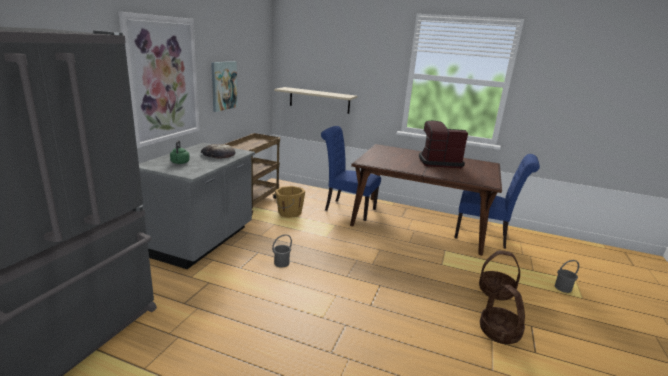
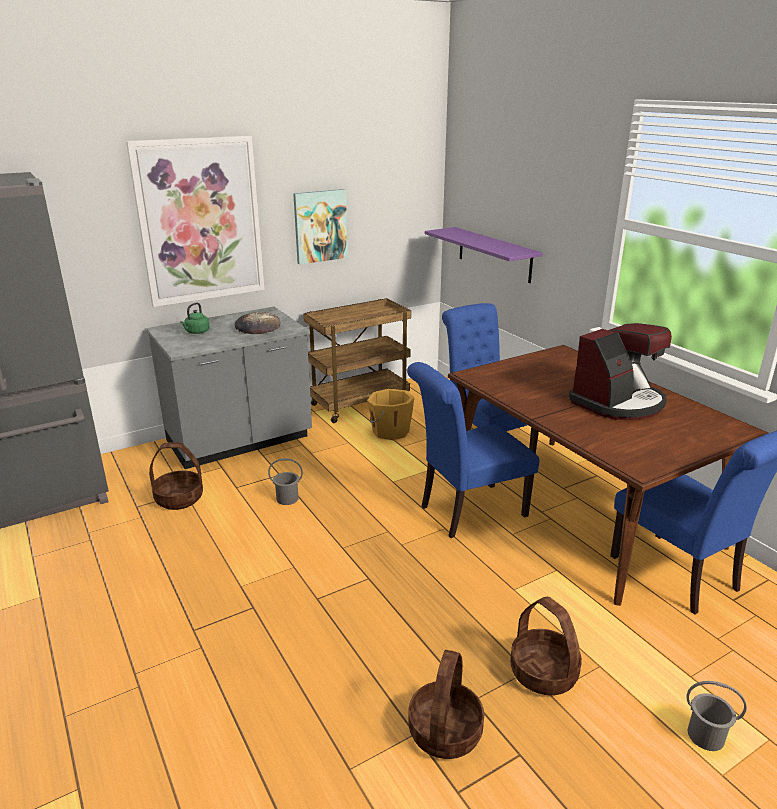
camera: 40 degrees right, 5 degrees up
beige shelf [274,87,357,114] -> purple shelf [425,227,543,283]
coffee machine [419,121,468,168] -> coffee machine turned 105 degrees clockwise [569,323,672,420]
none -> basket [149,442,203,510]
none -> blue chair [407,362,539,538]

